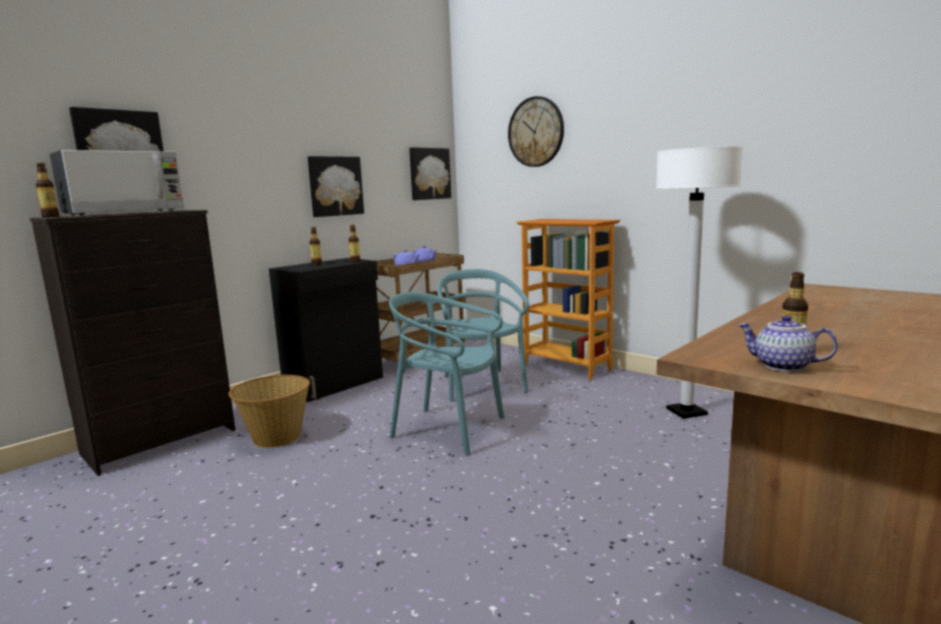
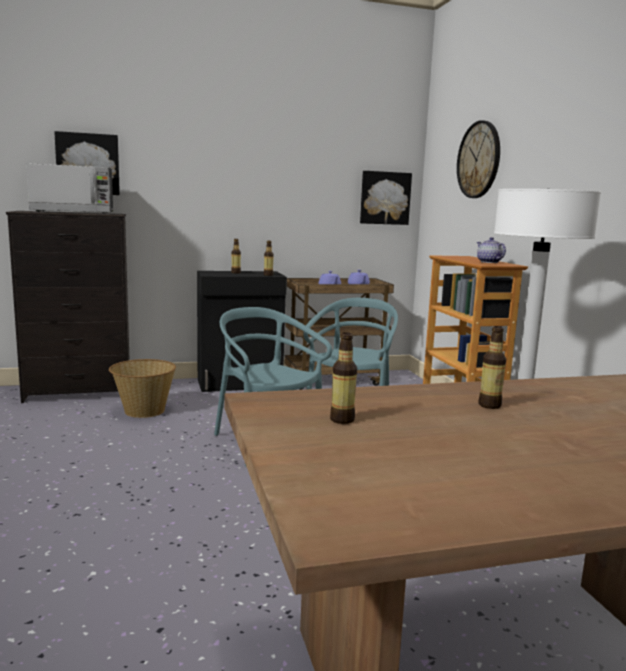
camera: 30 degrees right, 0 degrees up
bottle [36,163,59,217] -> bottle moved to [478,326,506,409]
picture [308,156,364,217] -> none
teapot [738,315,838,372] -> teapot moved to [477,237,506,263]

